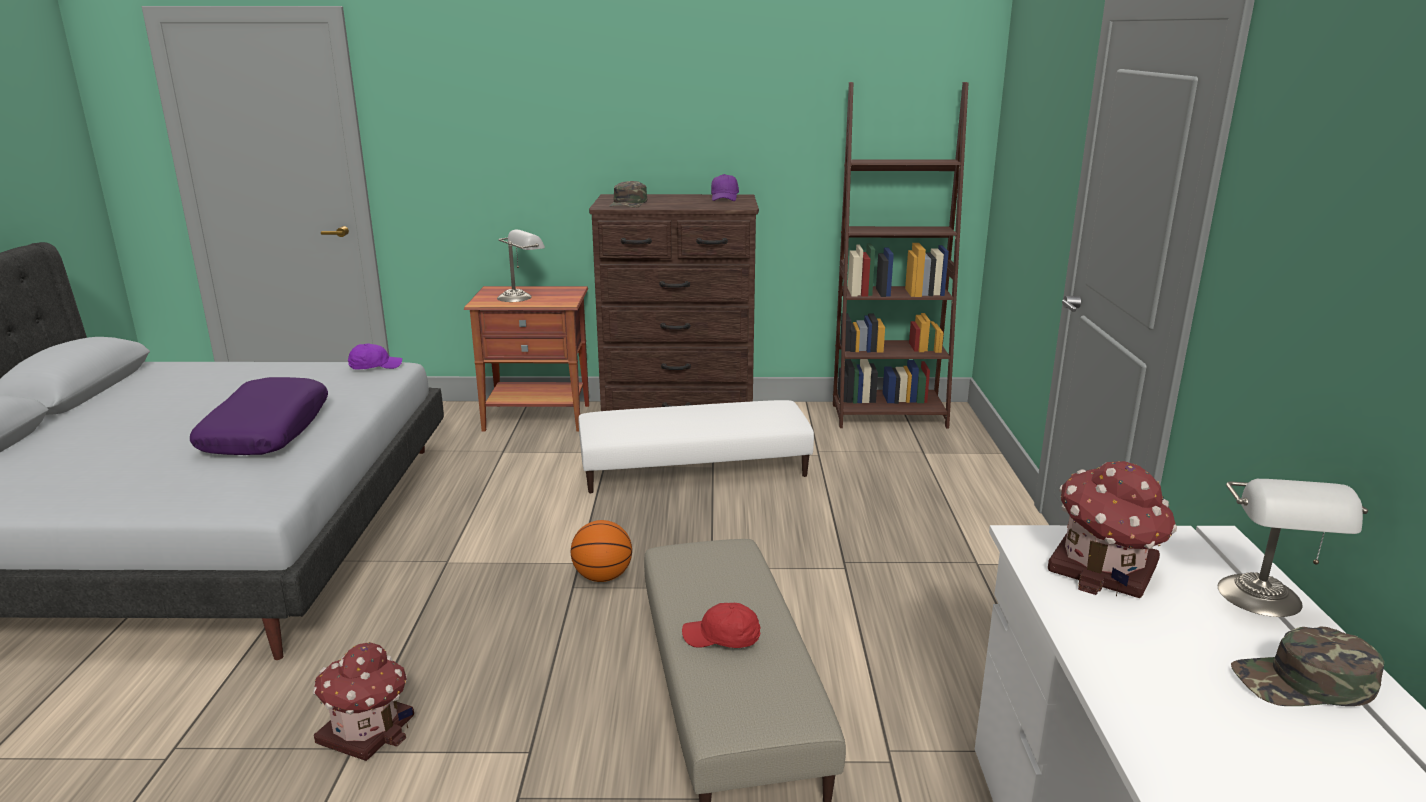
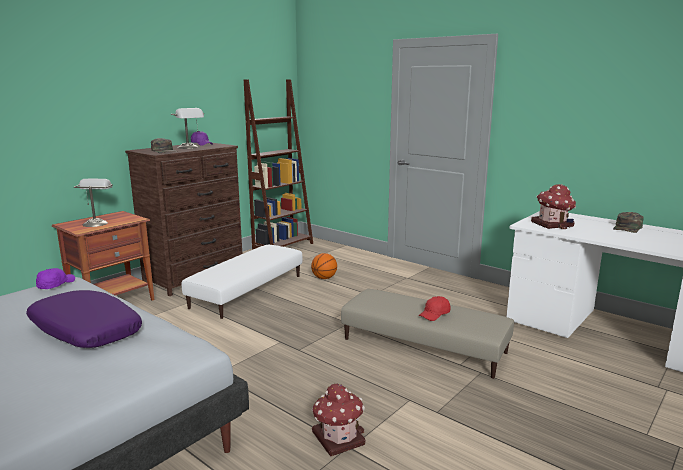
camera: 50 degrees left, 5 degrees down
basketball [571,520,632,582] -> basketball moved to [311,253,337,279]
white table lamp [1218,479,1368,617] -> white table lamp moved to [171,108,204,149]

